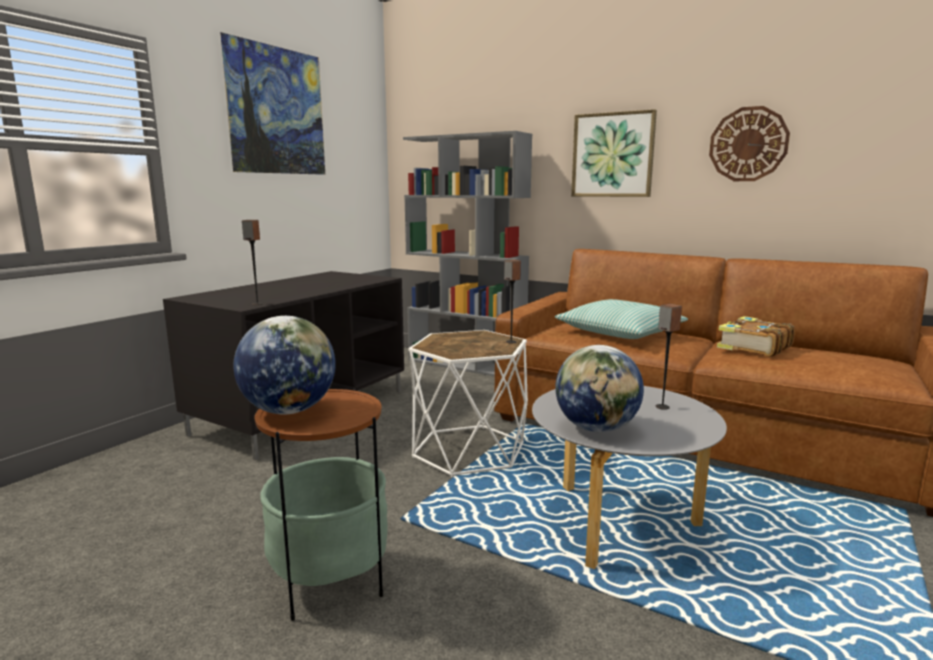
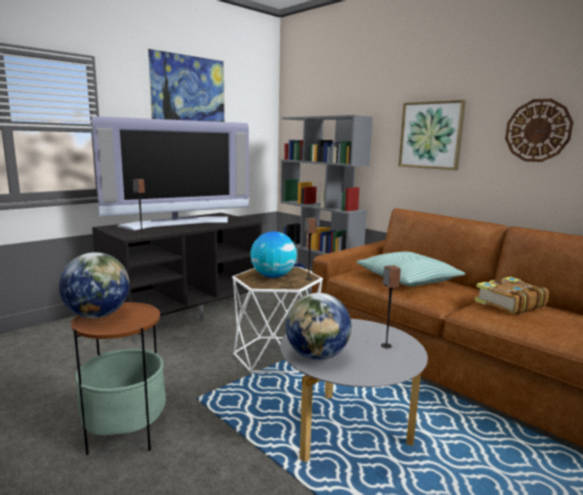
camera: 15 degrees right, 0 degrees up
none -> television [91,116,249,230]
none -> globe [250,231,297,278]

